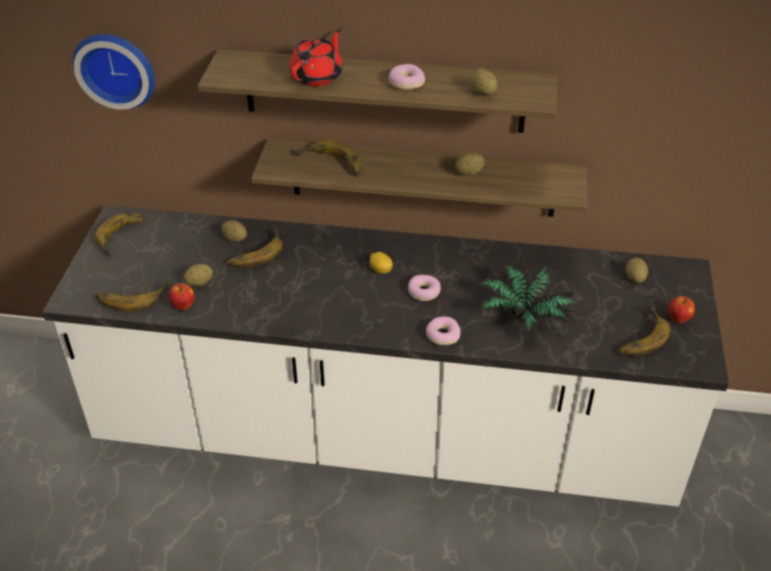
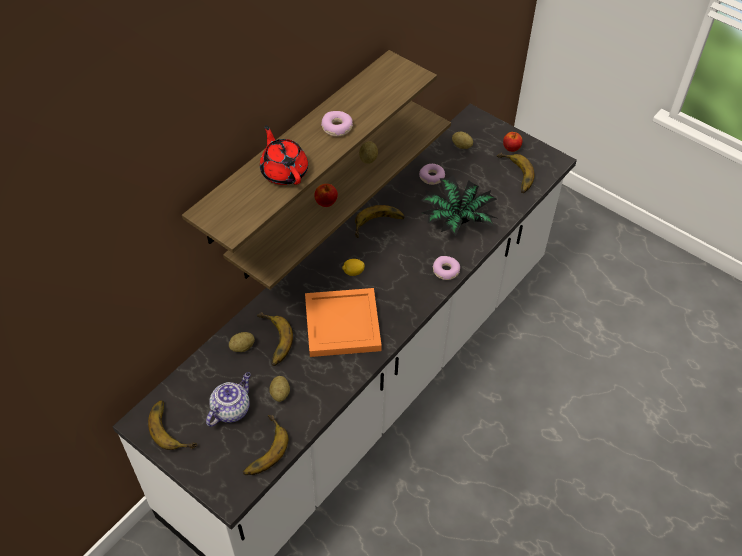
camera: 60 degrees left, 10 degrees up
wall clock [73,34,155,110] -> none
apple [169,283,195,310] -> apple moved to [315,184,338,207]
banana [296,139,361,176] -> banana moved to [355,205,405,238]
donut [408,275,441,301] -> donut moved to [419,164,445,185]
potato [470,69,497,96] -> none
none -> teapot [206,372,251,427]
none -> orange tray [305,288,382,357]

